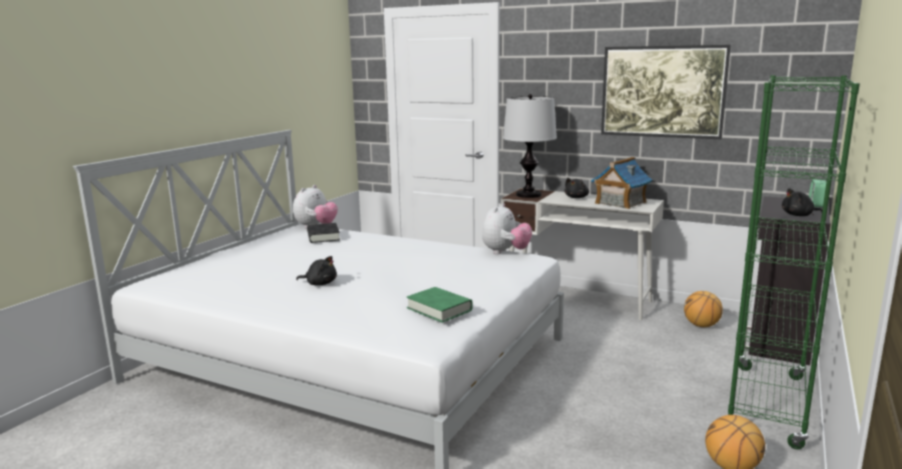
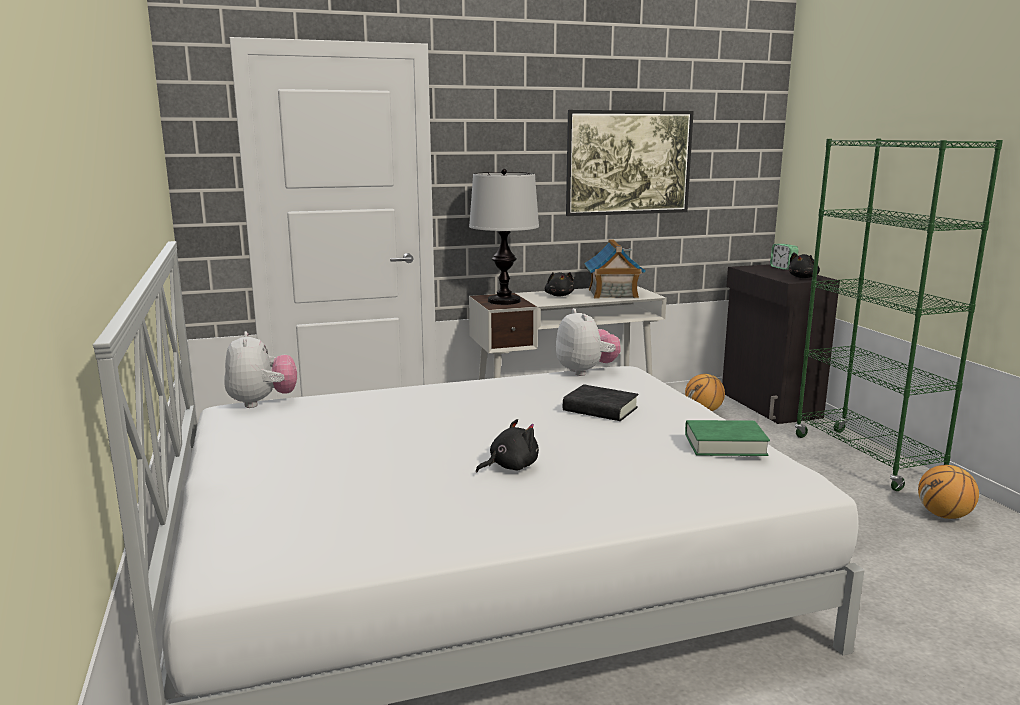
camera: 45 degrees left, 0 degrees up
black book [307,223,340,243] -> black book moved to [563,384,638,421]

